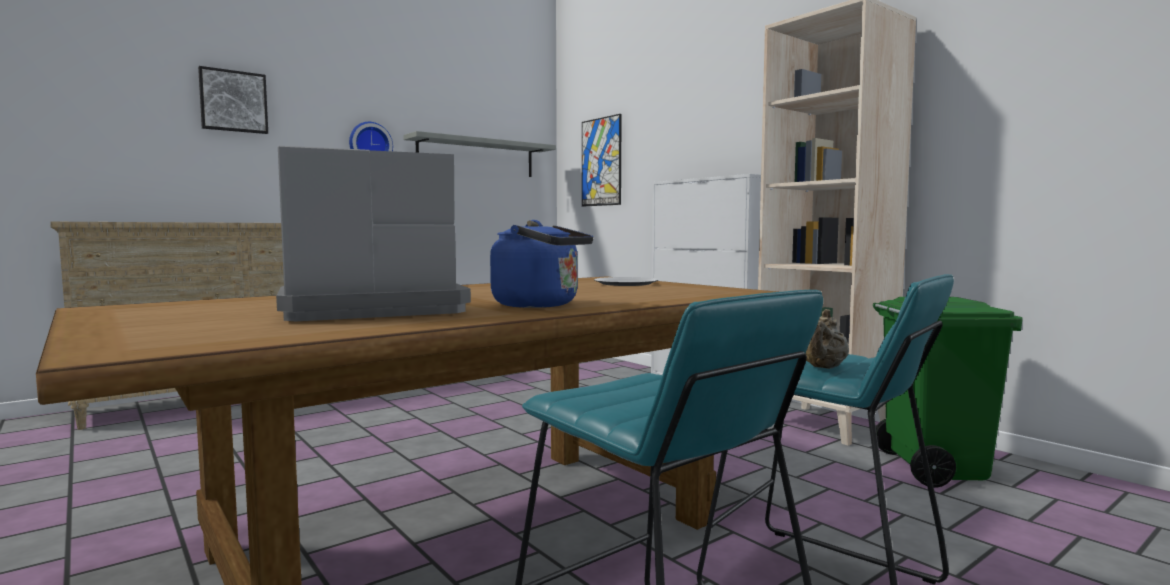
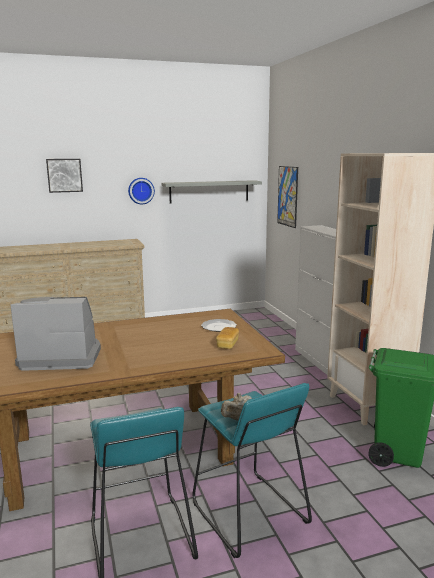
camera: 20 degrees right, 10 degrees up
blue kettle [490,220,593,308] -> none
none -> bread [216,327,239,349]

